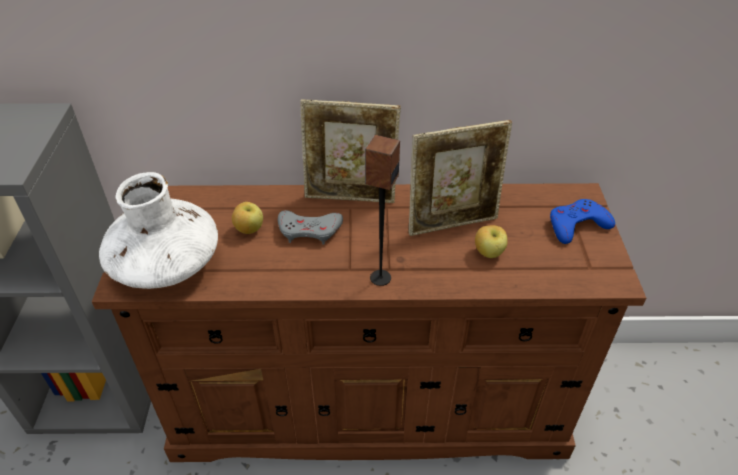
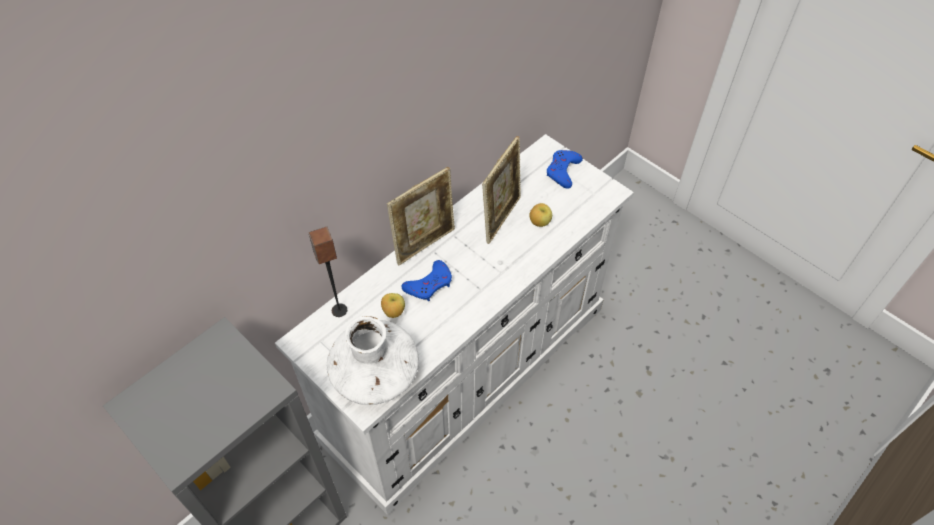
camera: 45 degrees left, 10 degrees up
brown dresser [92,183,646,462] -> white dresser [275,134,634,515]
grey game controller [278,210,343,245] -> blue game controller [401,260,452,301]
speaker [365,135,400,286] -> speaker moved to [309,227,347,317]

